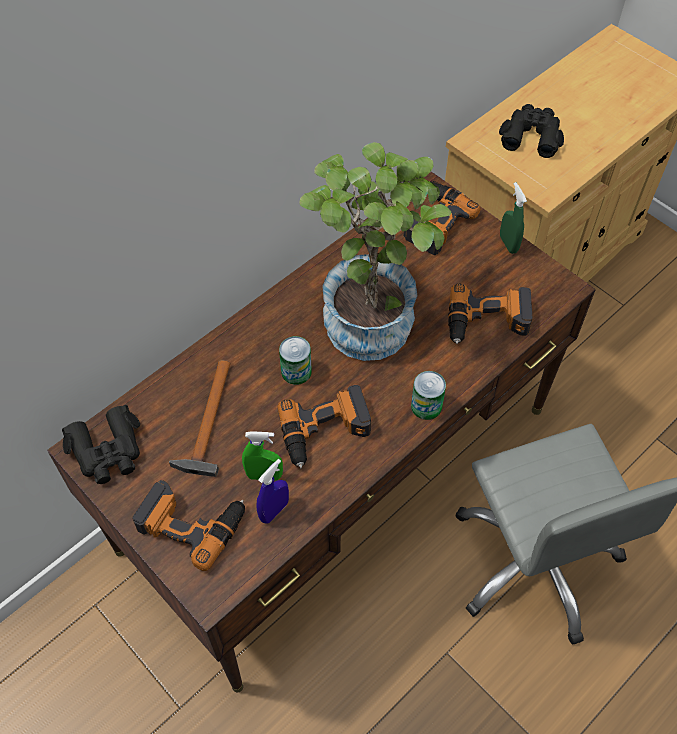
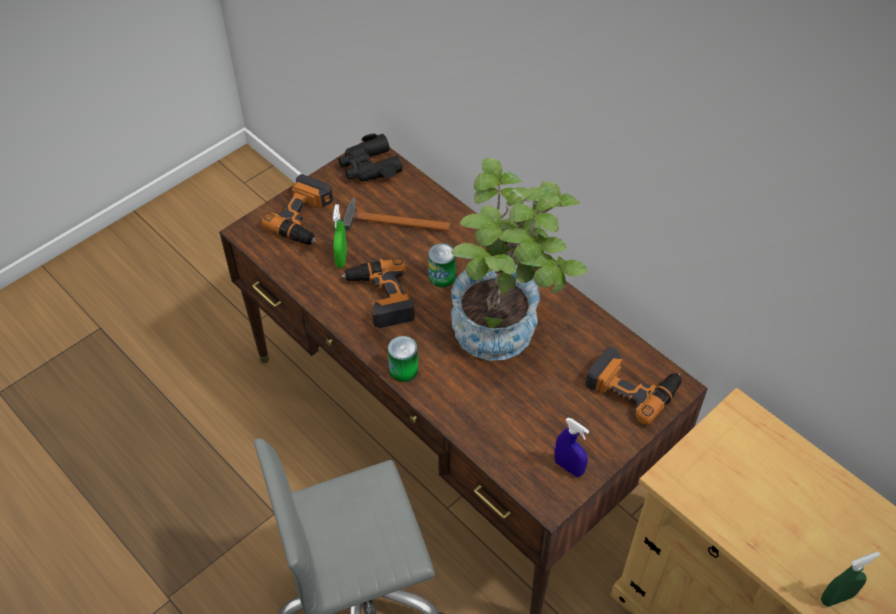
camera: 90 degrees right, 5 degrees down
blue spray bottle [256,459,289,523] -> blue spray bottle moved to [554,417,589,477]
power drill [448,284,533,344] -> none
black binoculars [499,104,564,158] -> none
green spray bottle [500,182,527,254] -> green spray bottle moved to [821,552,880,607]

